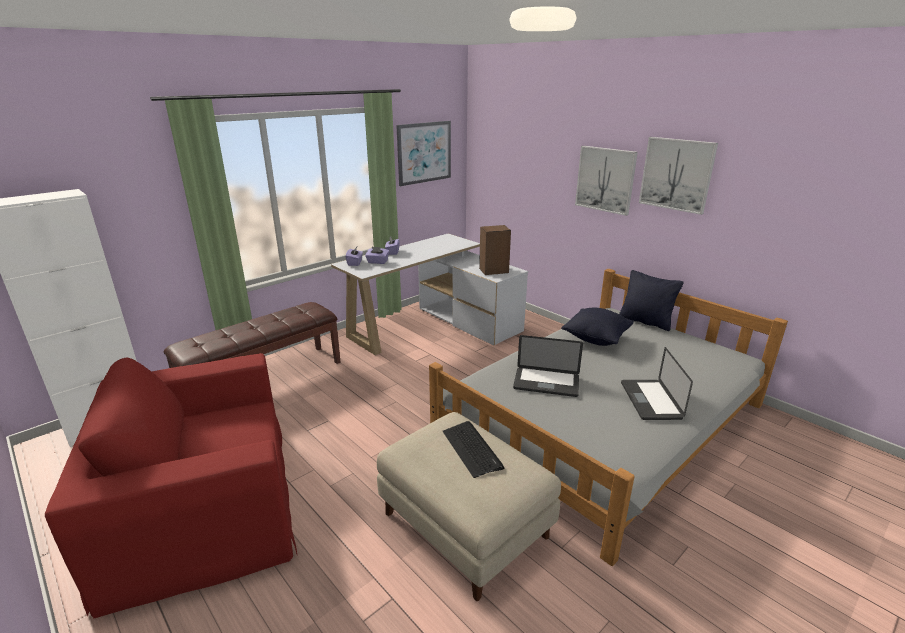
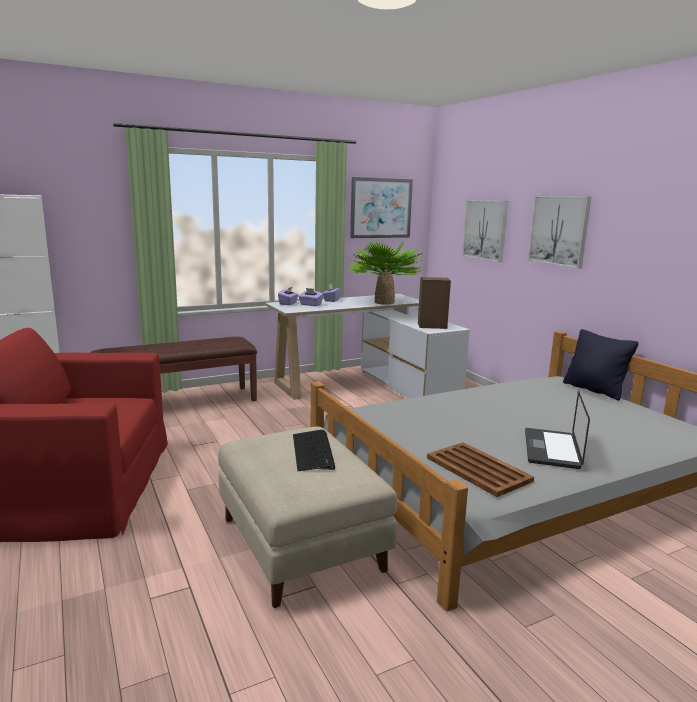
camera: 15 degrees right, 10 degrees down
laptop [513,335,583,397] -> none
black pillow [561,308,634,346] -> none
picture [639,137,718,215] -> picture moved to [462,200,508,262]
none -> potted plant [348,238,423,305]
none -> brown tray [427,442,534,497]

